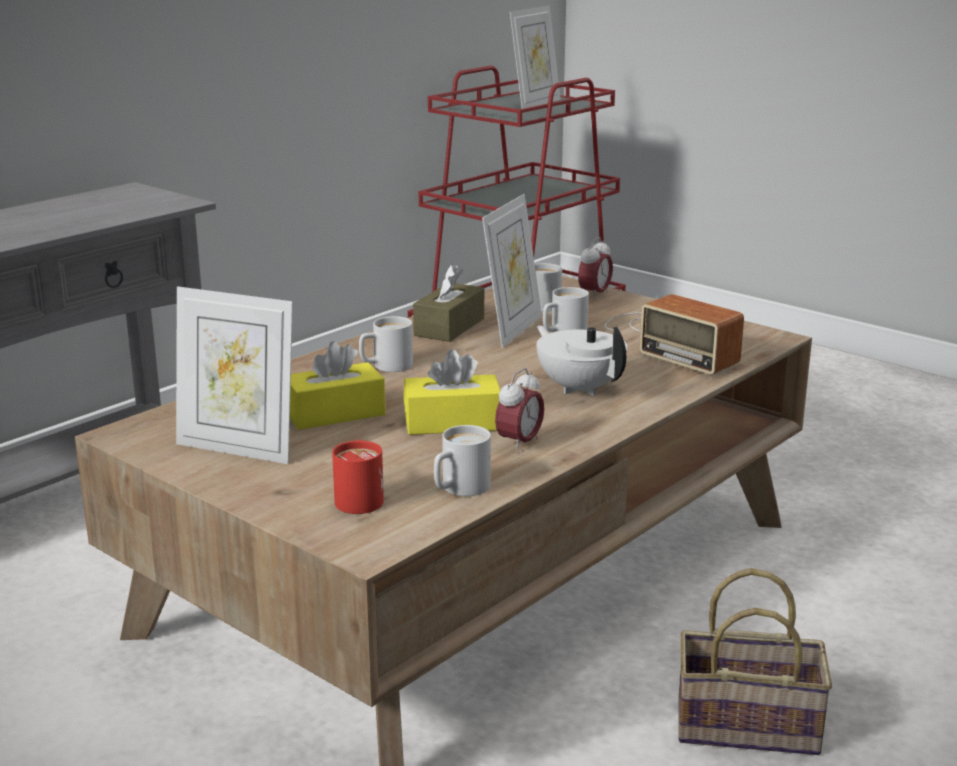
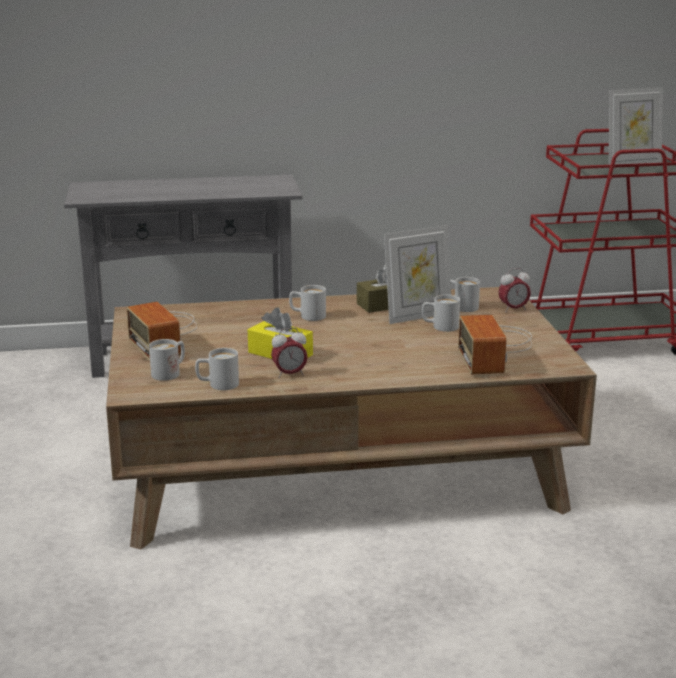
camera: 40 degrees right, 0 degrees up
picture frame [176,286,293,464] -> radio [126,302,197,361]
yellow tissue box [290,341,386,430] -> none
red mug [332,440,384,514] -> white mug [149,339,185,381]
white teapot [537,325,627,396] -> none
basket [678,568,832,755] -> none

